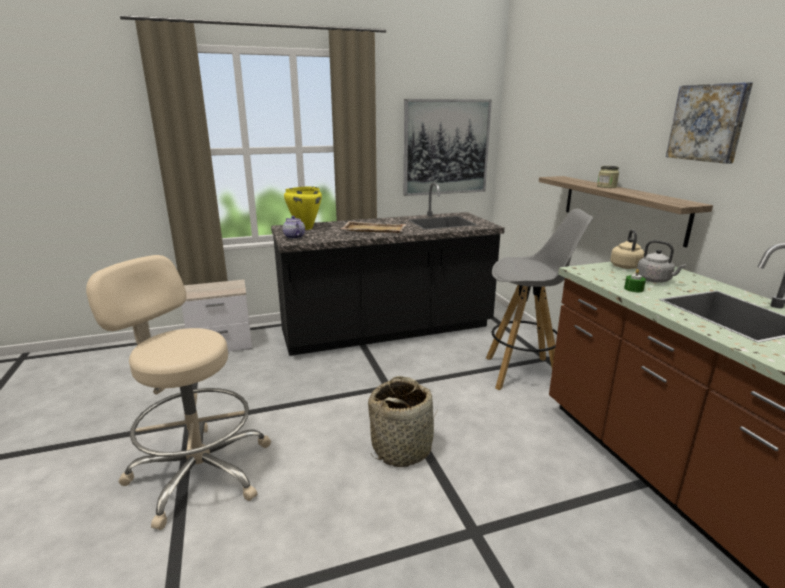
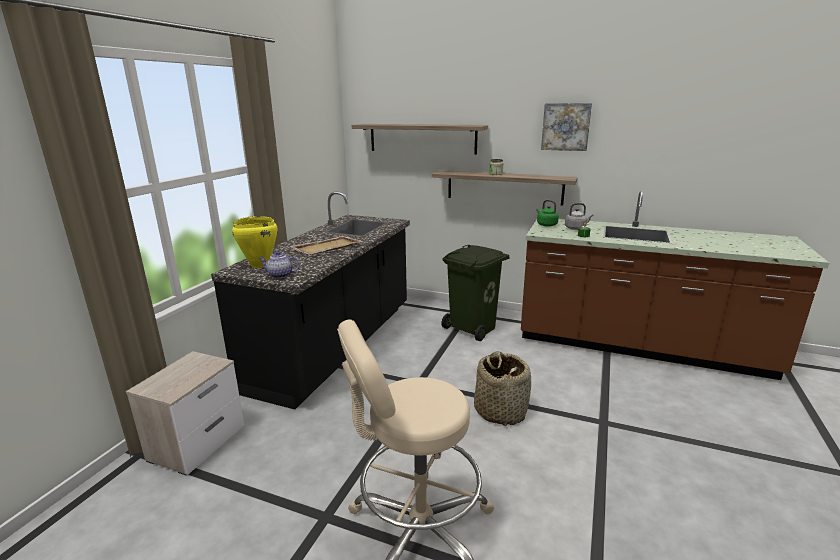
camera: 50 degrees left, 0 degrees up
picture [404,99,492,196] -> none
grey stool [486,209,593,390] -> green trash can [441,245,509,341]
beige kettle [610,229,644,269] -> green kettle [536,200,559,227]
none -> shelf [352,124,488,155]

